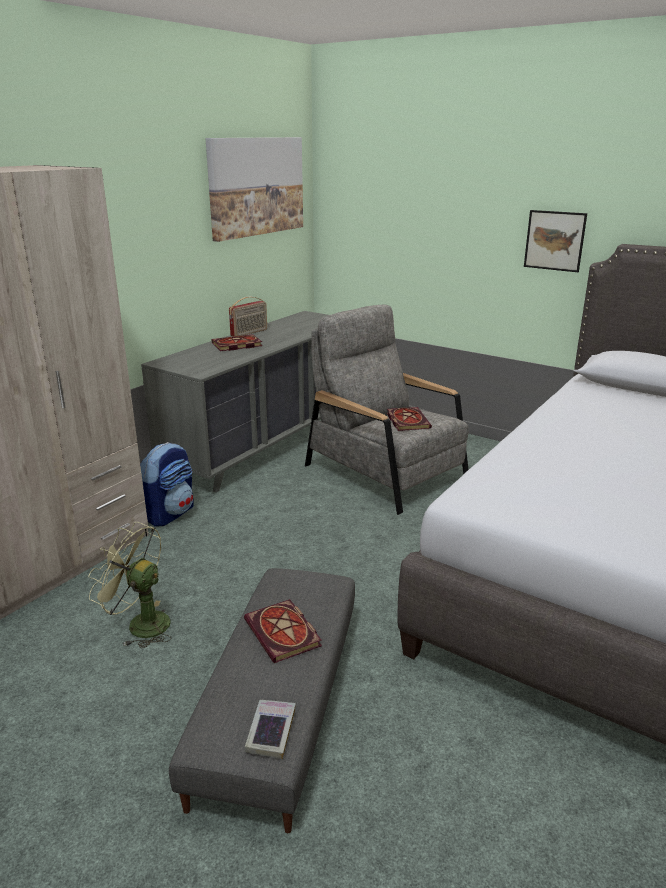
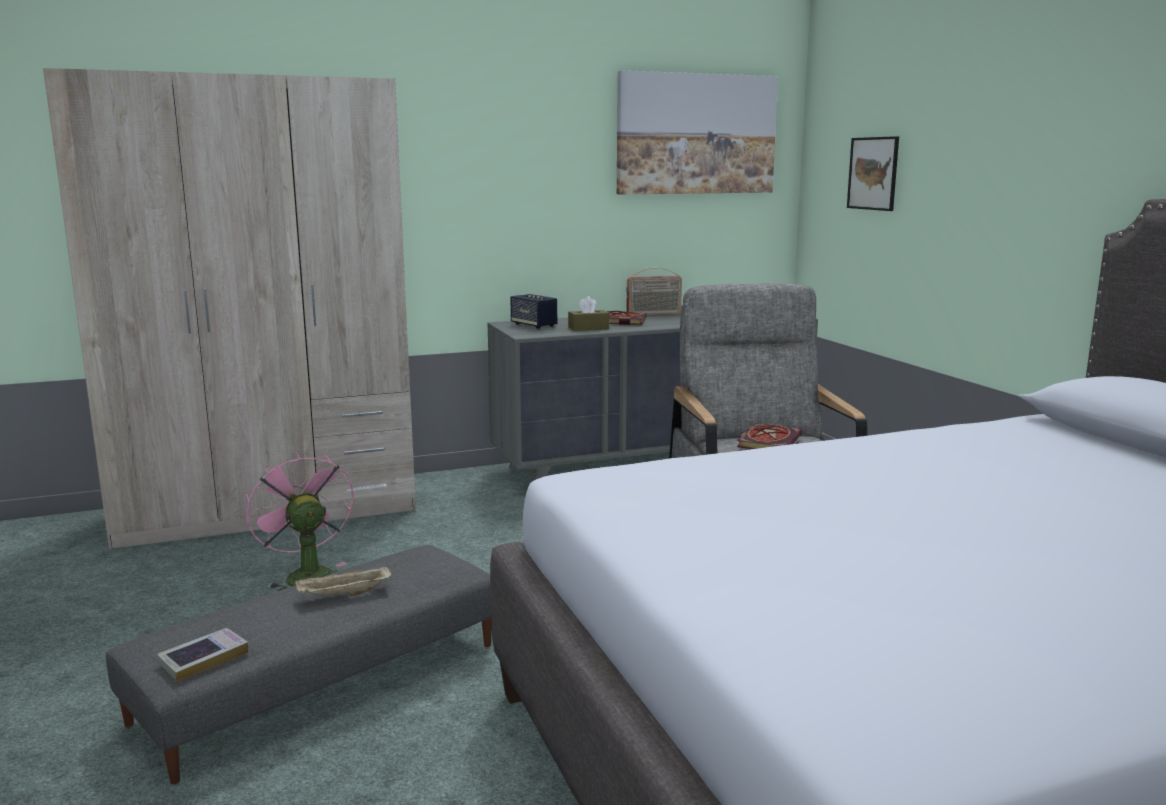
camera: 35 degrees right, 10 degrees down
green fan [88,522,172,648] -> pink fan [245,451,354,591]
backpack [140,442,194,527] -> none
book [244,599,322,663] -> beige tray [295,565,392,596]
picture [524,210,587,272] -> picture moved to [847,136,899,211]
none -> speaker [510,294,557,329]
none -> brown tissue box [568,296,609,331]

